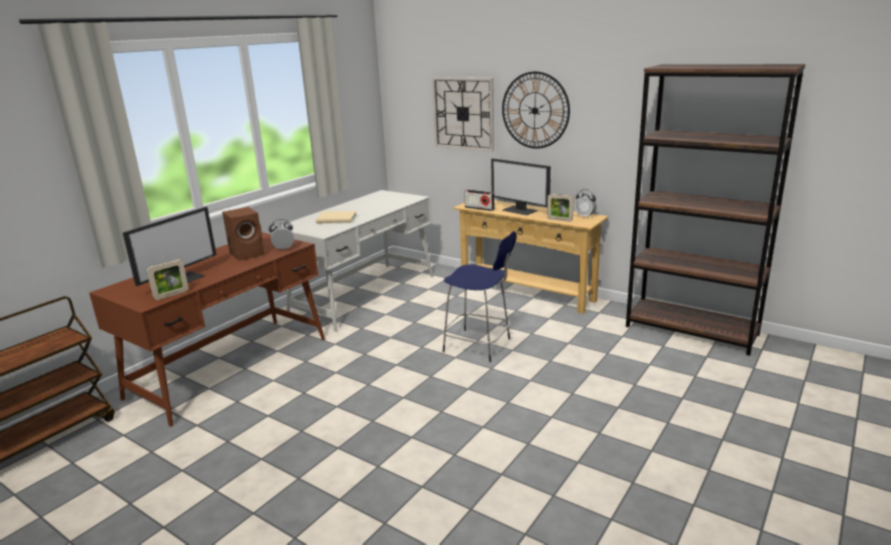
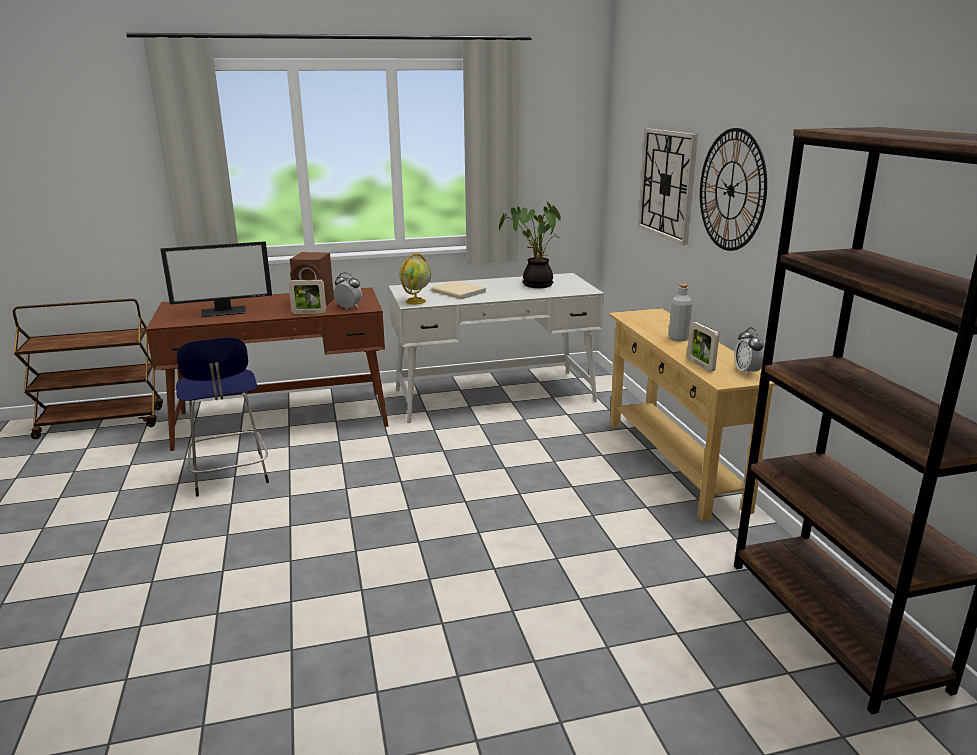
camera: 40 degrees right, 0 degrees up
picture frame [147,259,189,300] -> picture frame moved to [289,279,326,314]
blue stool [442,231,517,362] -> blue stool moved to [176,337,269,497]
radio [464,189,494,211] -> none
monitor [491,158,551,215] -> grey bottle [669,284,692,342]
none -> globe [399,253,431,304]
none -> potted plant [499,202,561,288]

